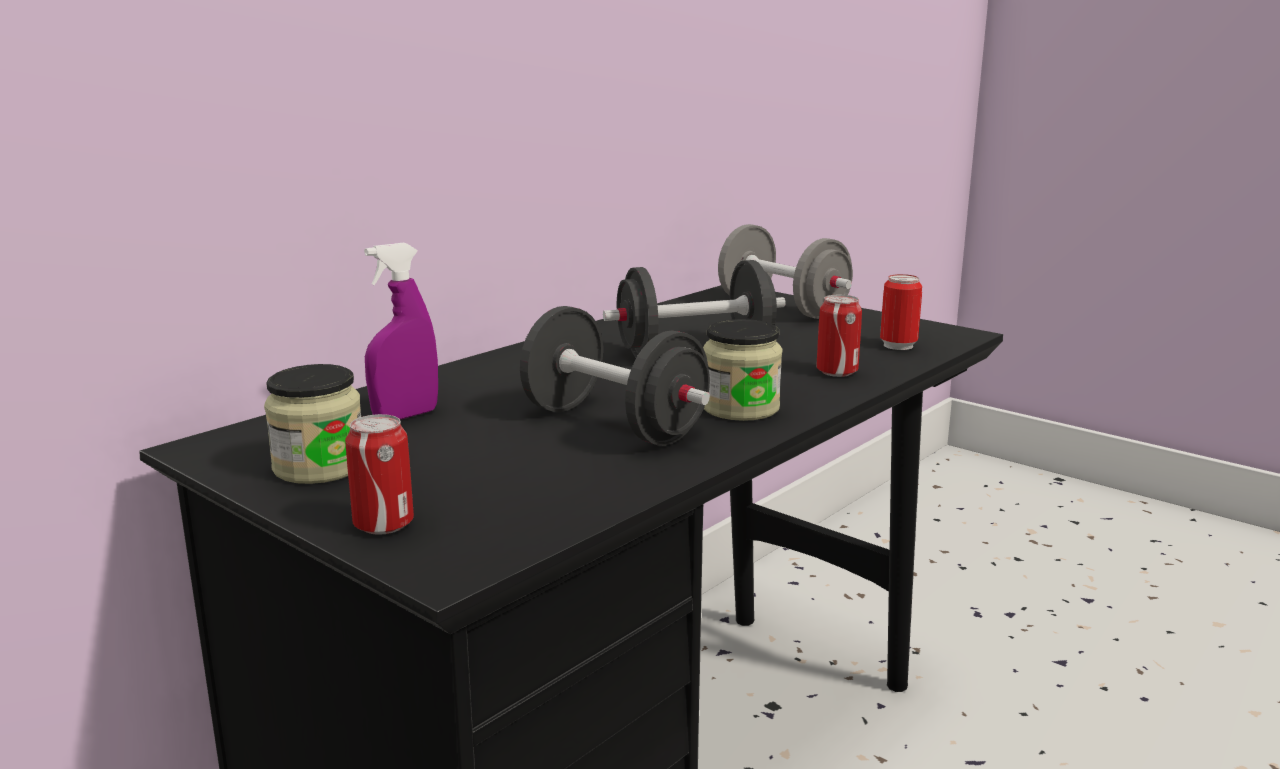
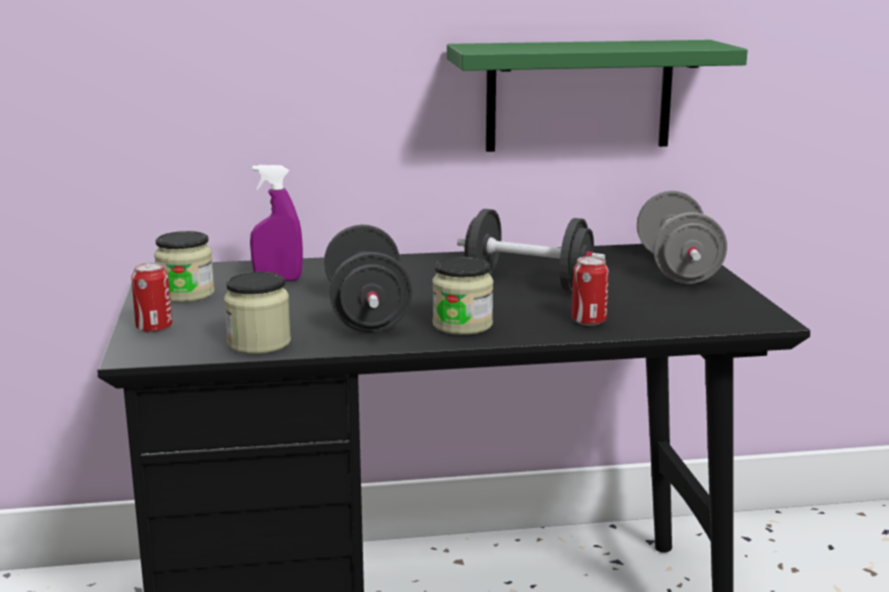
camera: 40 degrees right, 0 degrees up
can [880,274,922,350] -> none
none -> jar [224,272,291,354]
none -> green shelf [447,40,748,152]

